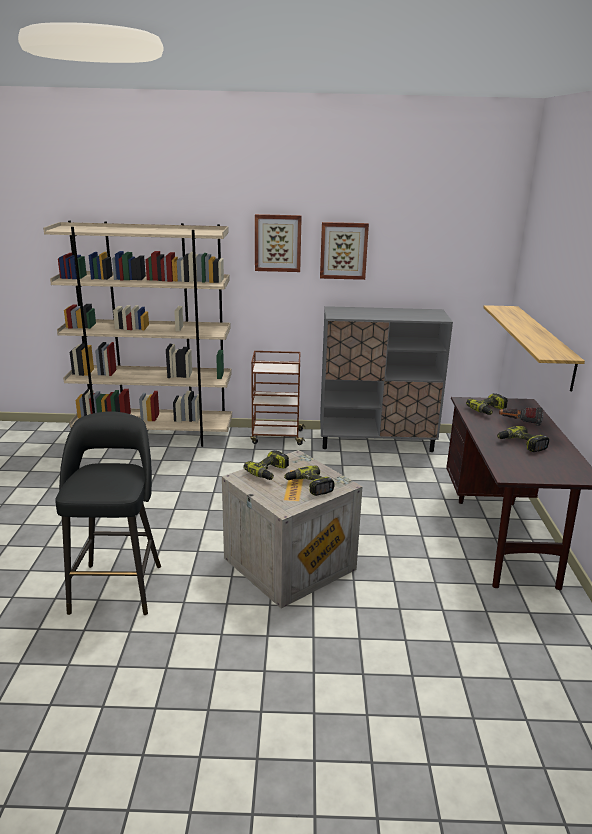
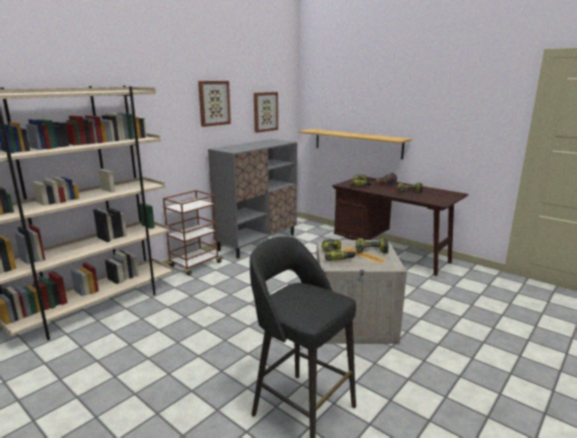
camera: 50 degrees left, 5 degrees down
picture [255,214,302,272] -> picture moved to [254,92,278,133]

